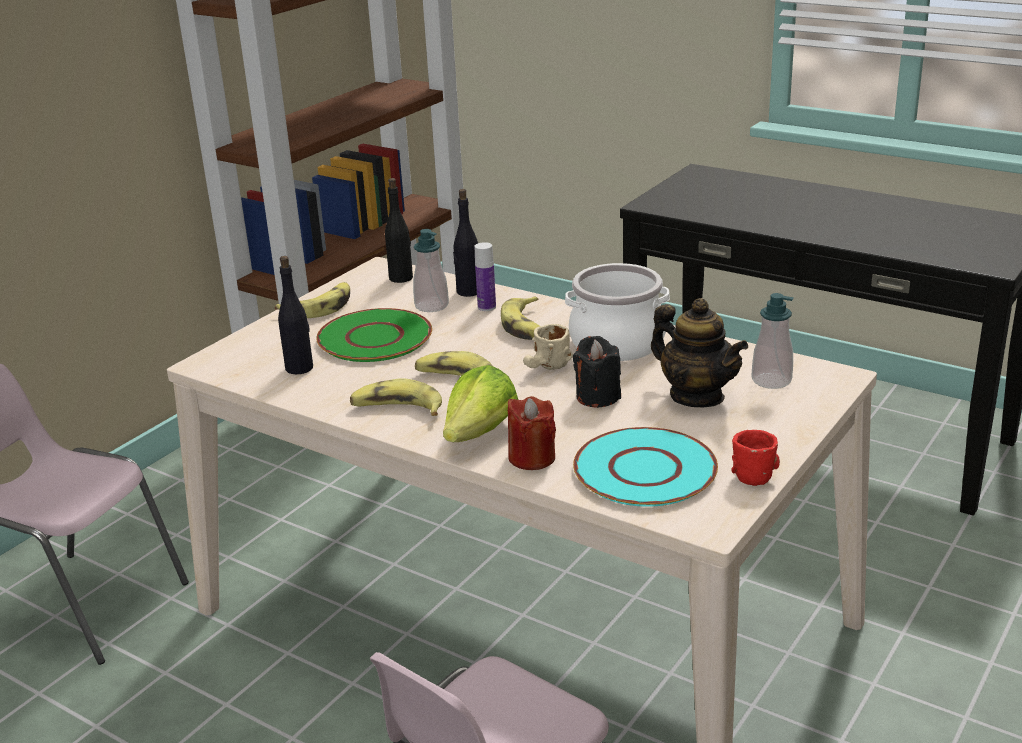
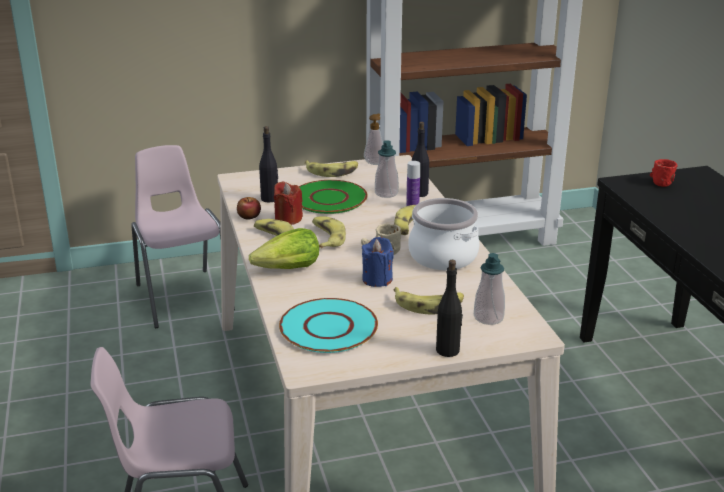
camera: 40 degrees right, 0 degrees up
black bottle [385,178,413,283] -> black bottle moved to [436,260,463,357]
red candle [508,396,556,470] -> red candle moved to [274,182,303,225]
black candle [573,336,621,408] -> blue candle [362,237,394,287]
teapot [651,298,748,407] -> banana [394,287,464,315]
red mug [731,430,780,486] -> red mug moved to [650,159,678,187]
none -> apple [237,197,261,219]
none -> soap dispenser [364,114,383,165]

